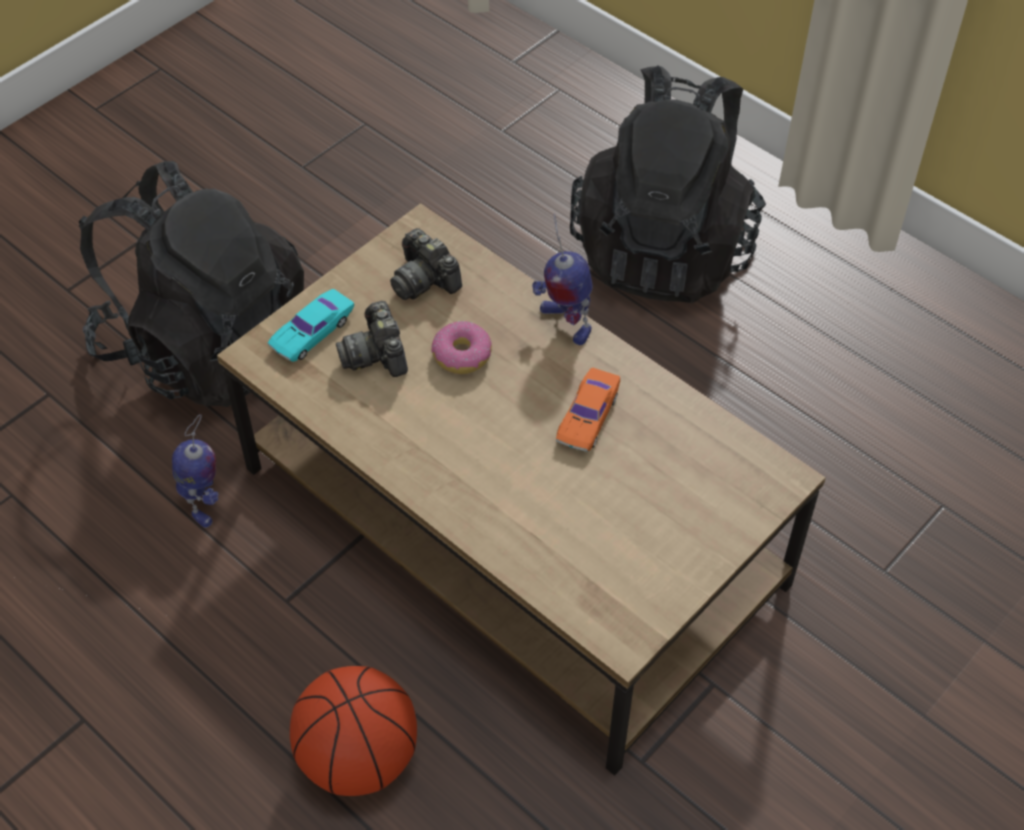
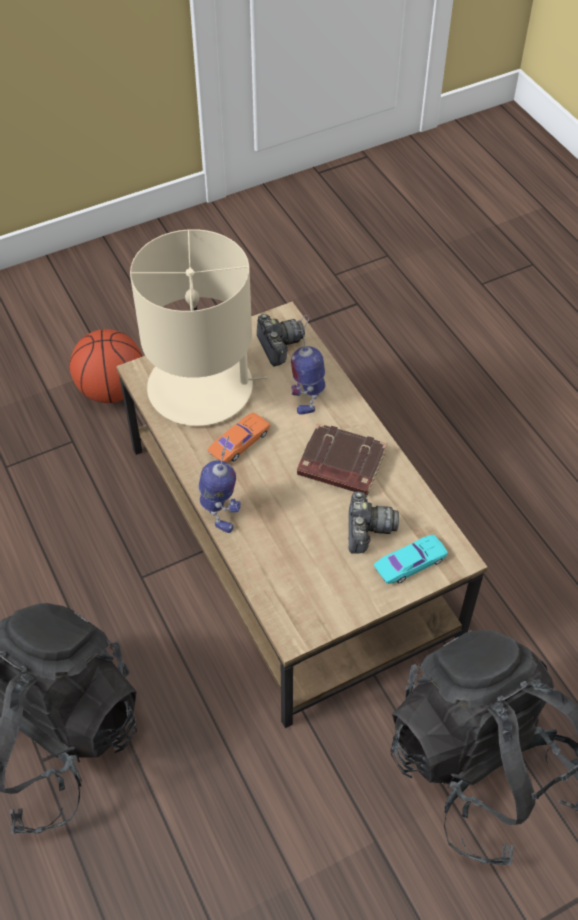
camera: 160 degrees left, 0 degrees up
toy robot [172,414,219,528] -> toy robot moved to [291,315,325,415]
basketball [290,666,417,796] -> basketball moved to [70,329,143,403]
camera [390,228,462,300] -> camera moved to [257,314,305,366]
donut [431,321,492,374] -> none
none -> beige table lamp [130,229,267,426]
none -> brown book [297,423,387,496]

